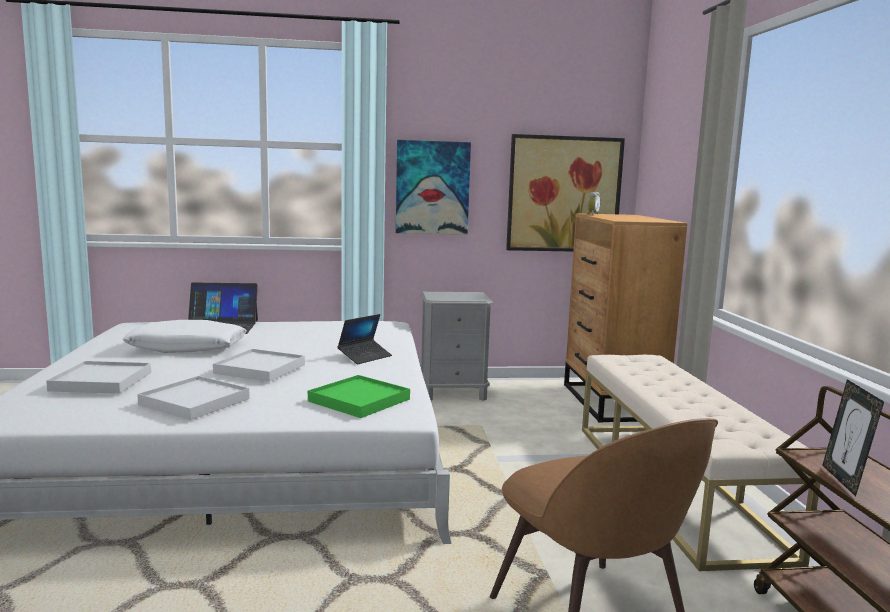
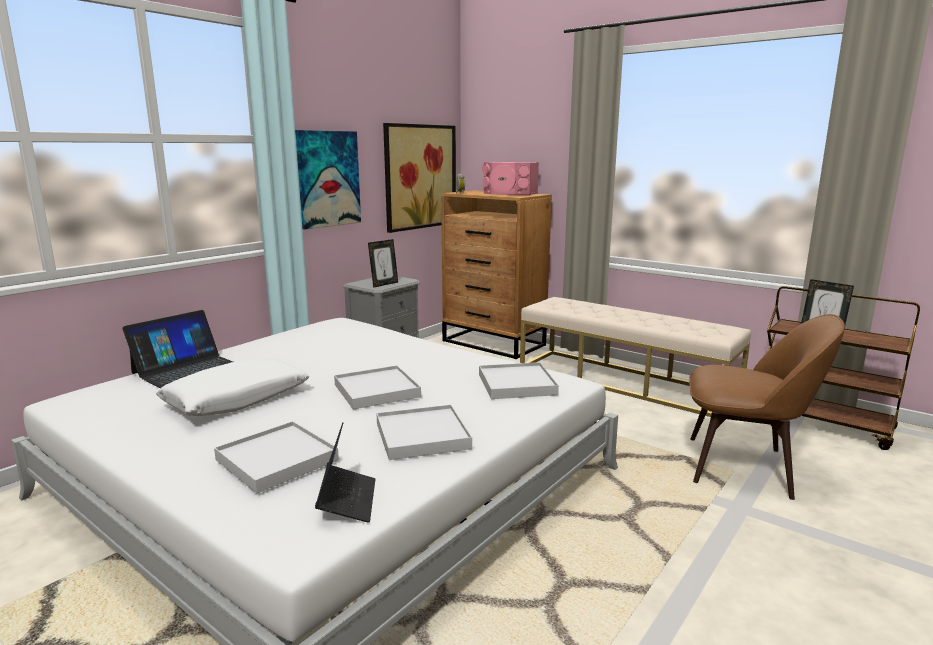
camera: 45 degrees left, 5 degrees up
green tray [308,375,410,418] -> white tray [479,362,559,399]
laptop [337,314,392,364] -> laptop moved to [315,422,375,523]
none -> picture frame [368,239,398,288]
none -> pink speaker [482,162,539,195]

